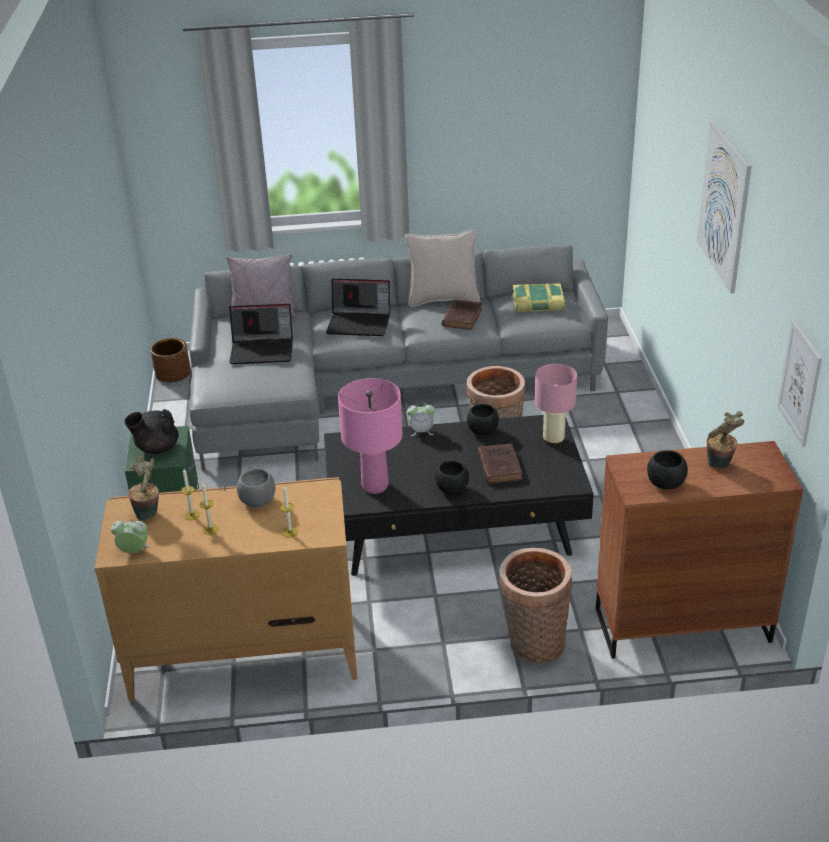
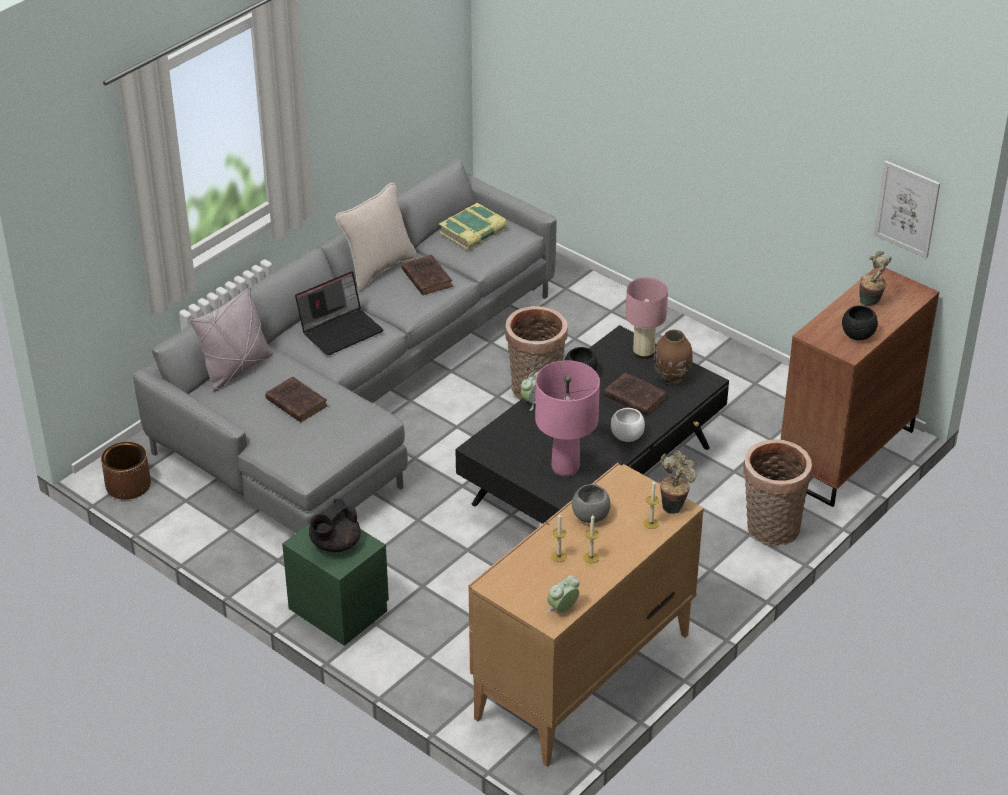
camera: 45 degrees left, 5 degrees up
potted plant [128,456,159,521] -> potted plant moved to [660,450,696,514]
laptop [229,304,293,364] -> brown book [265,377,328,422]
black bowl [435,461,469,495] -> white bowl [611,408,645,442]
picture [697,121,751,293] -> none
none -> brown vase [654,330,693,385]

